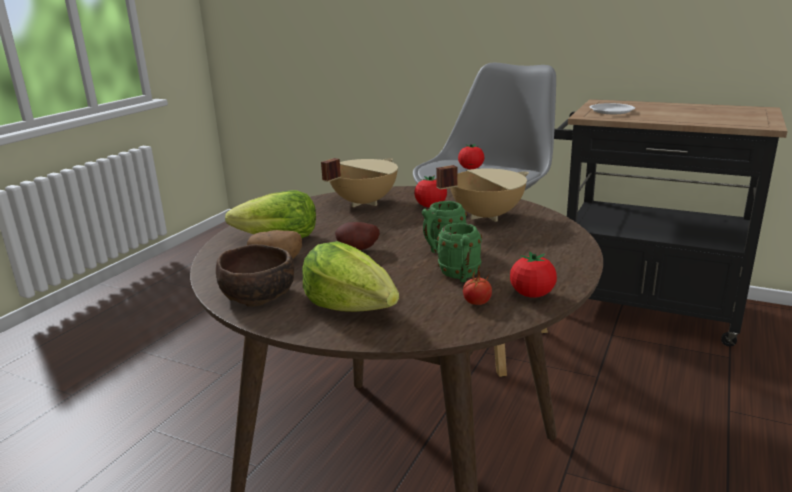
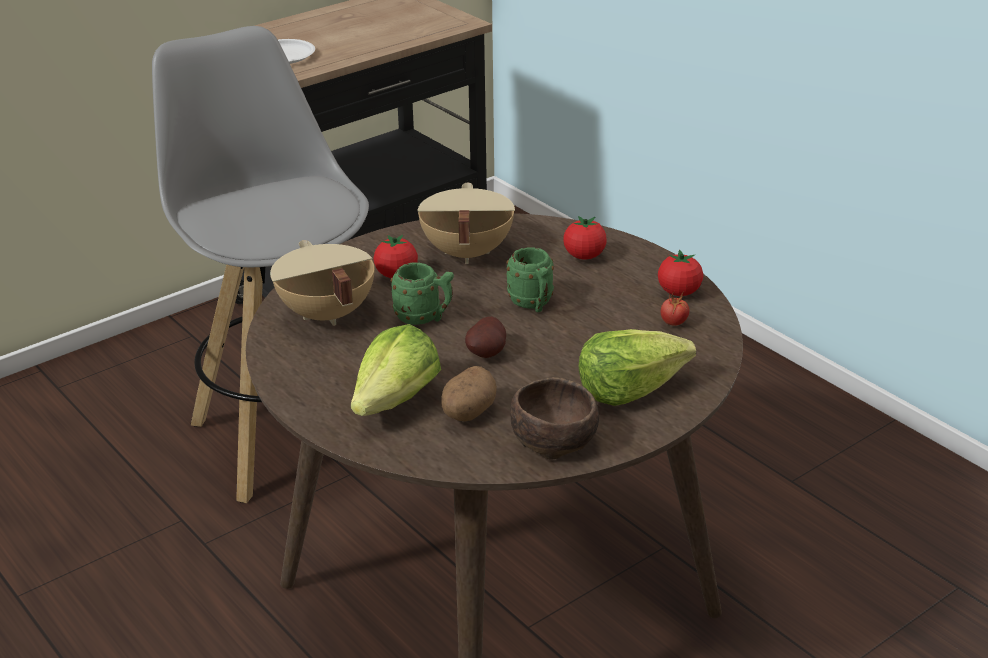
camera: 65 degrees left, 10 degrees up
green mug [437,223,482,282] -> green mug moved to [390,262,454,325]
tomato [458,144,484,169] -> tomato moved to [564,216,607,260]

